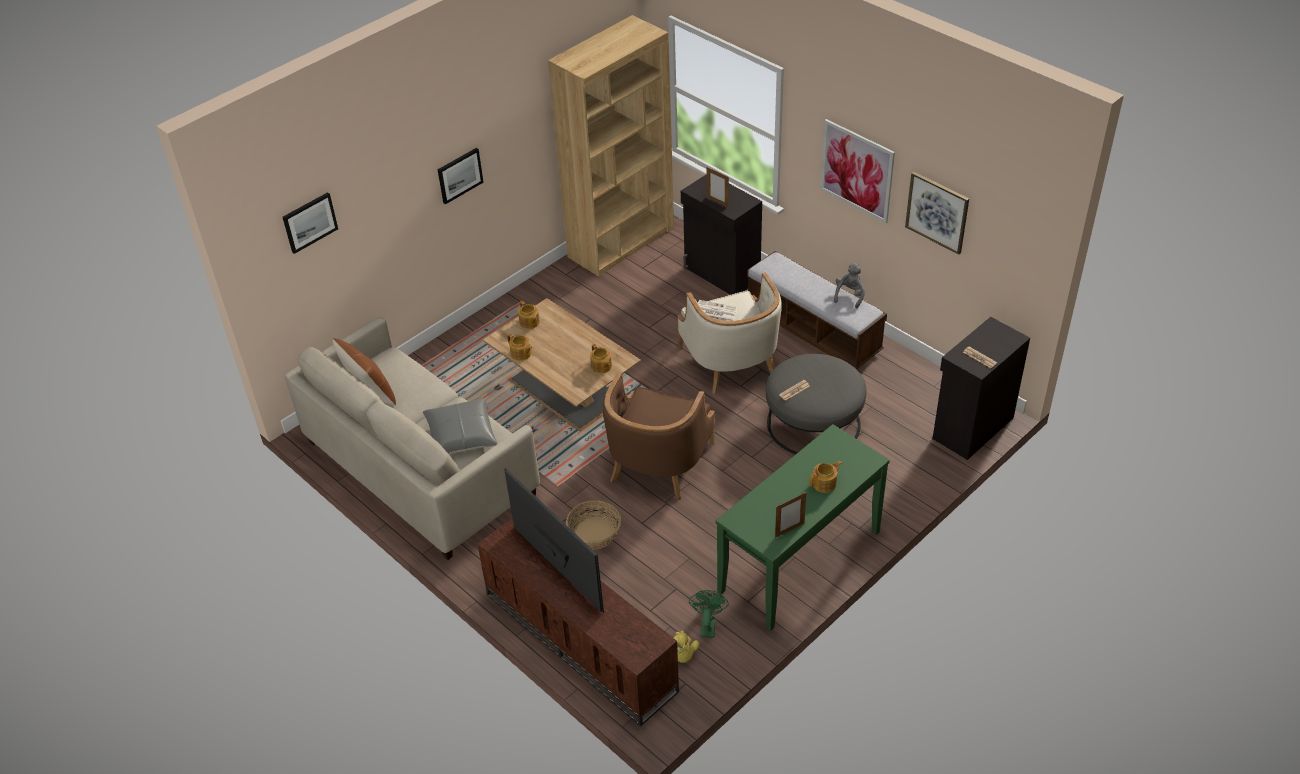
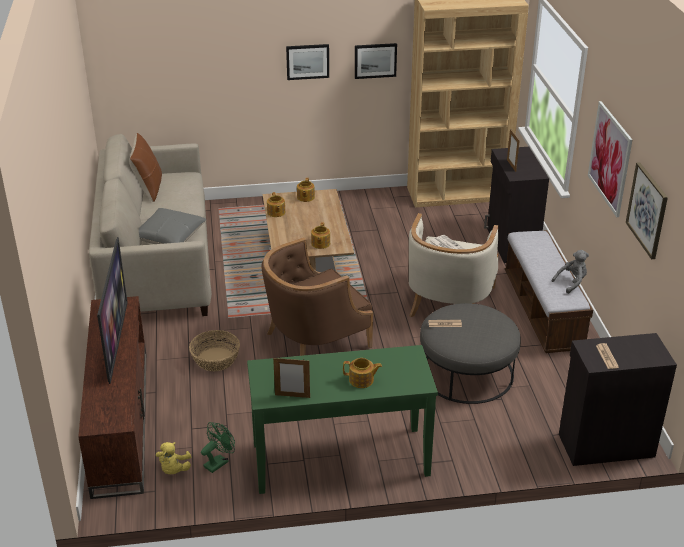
camera: 35 degrees right, 10 degrees down
picture [283,192,338,254] -> picture moved to [355,43,397,79]

